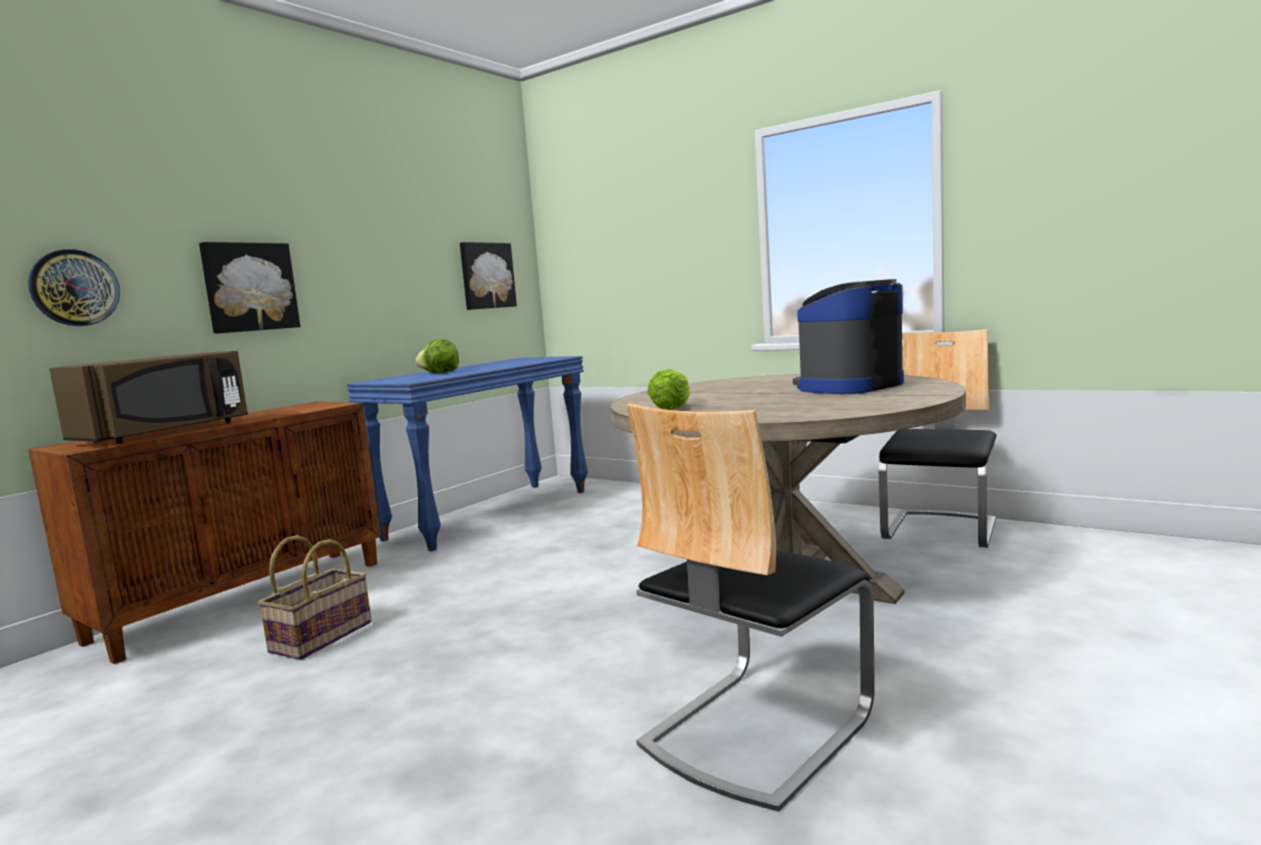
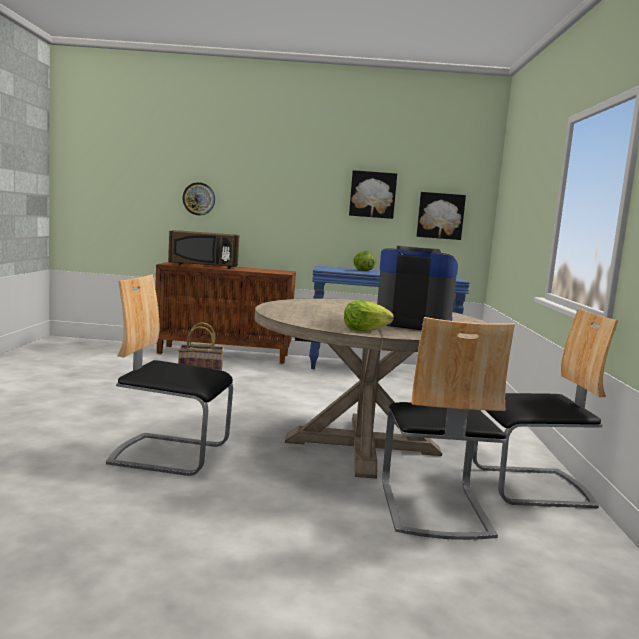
camera: 55 degrees right, 0 degrees up
picture [199,242,300,334] -> picture moved to [349,170,397,219]
lettuce [647,369,690,410] -> lettuce moved to [344,300,394,331]
none -> chair [383,317,515,540]

